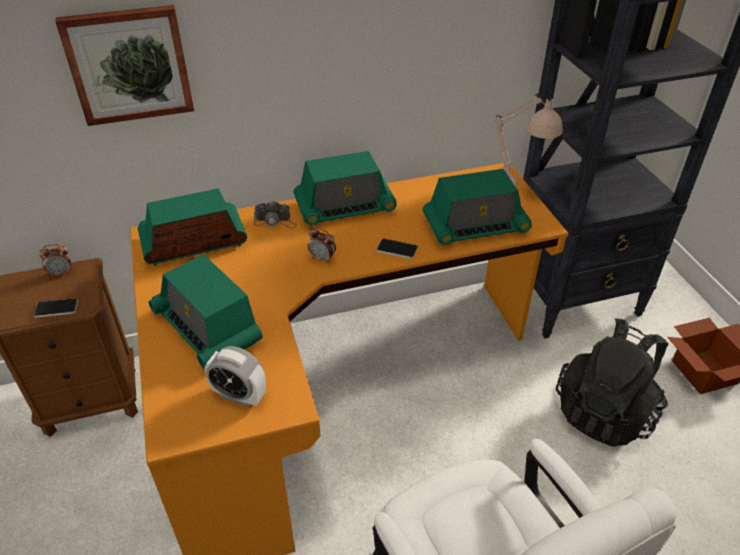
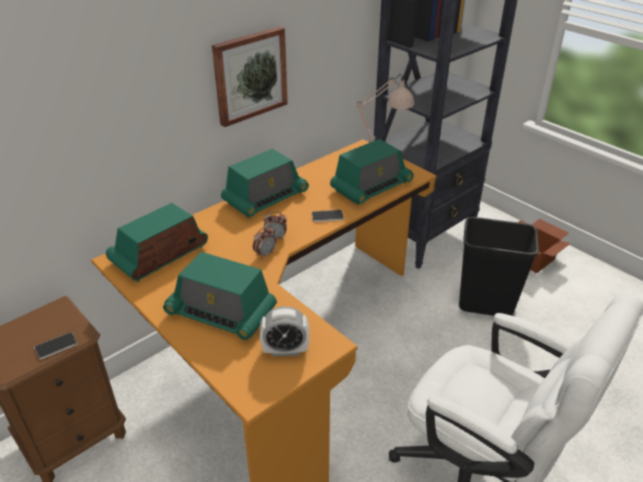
camera: 25 degrees left, 5 degrees down
alarm clock [39,244,71,277] -> alarm clock moved to [253,226,276,259]
picture [55,5,194,126] -> picture moved to [212,27,288,127]
camera [254,201,297,229] -> none
black backpack [556,318,669,447] -> black trash can [459,217,539,316]

